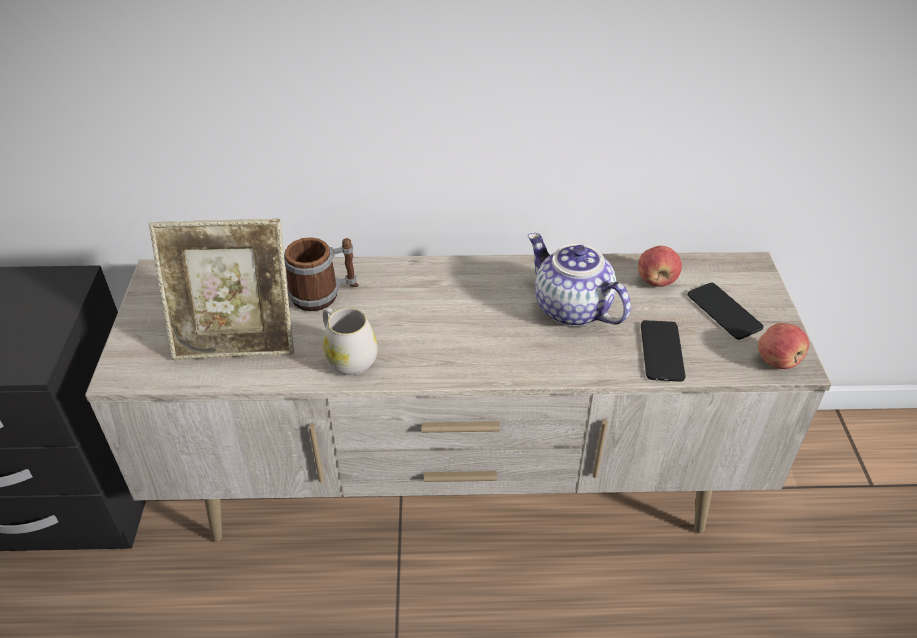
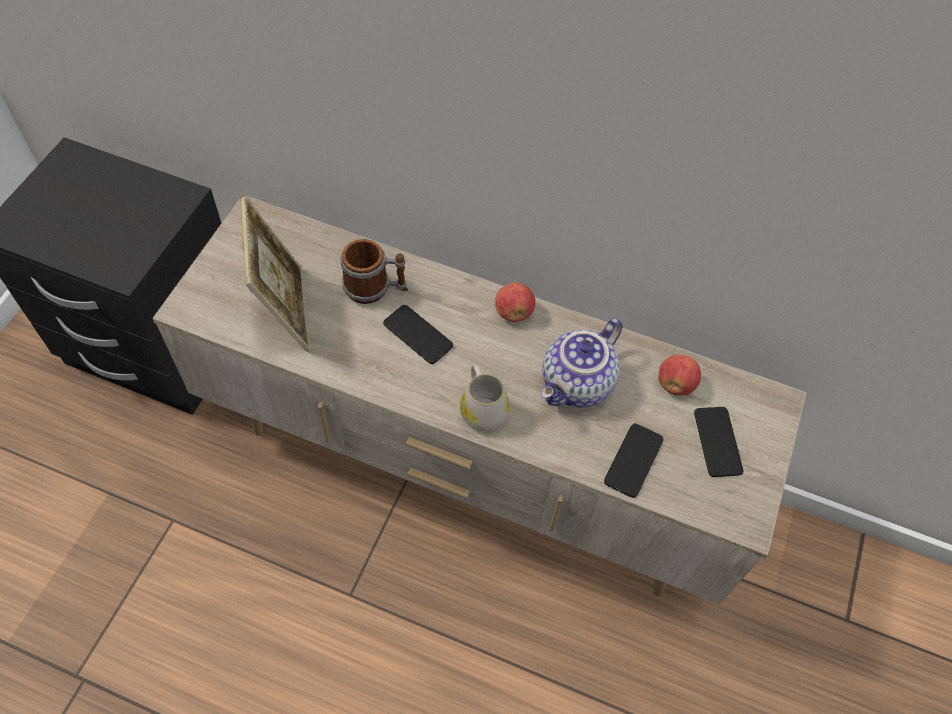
camera: 20 degrees right, 15 degrees up
picture frame [149,219,294,360] -> picture frame turned 120 degrees counterclockwise [240,195,311,352]
white mug [323,308,377,375] -> white mug moved to [460,364,509,431]
teapot [528,233,631,327] -> teapot turned 120 degrees counterclockwise [541,318,623,408]
apple [758,323,809,369] -> apple moved to [495,282,535,322]
none -> phone [383,305,453,364]

